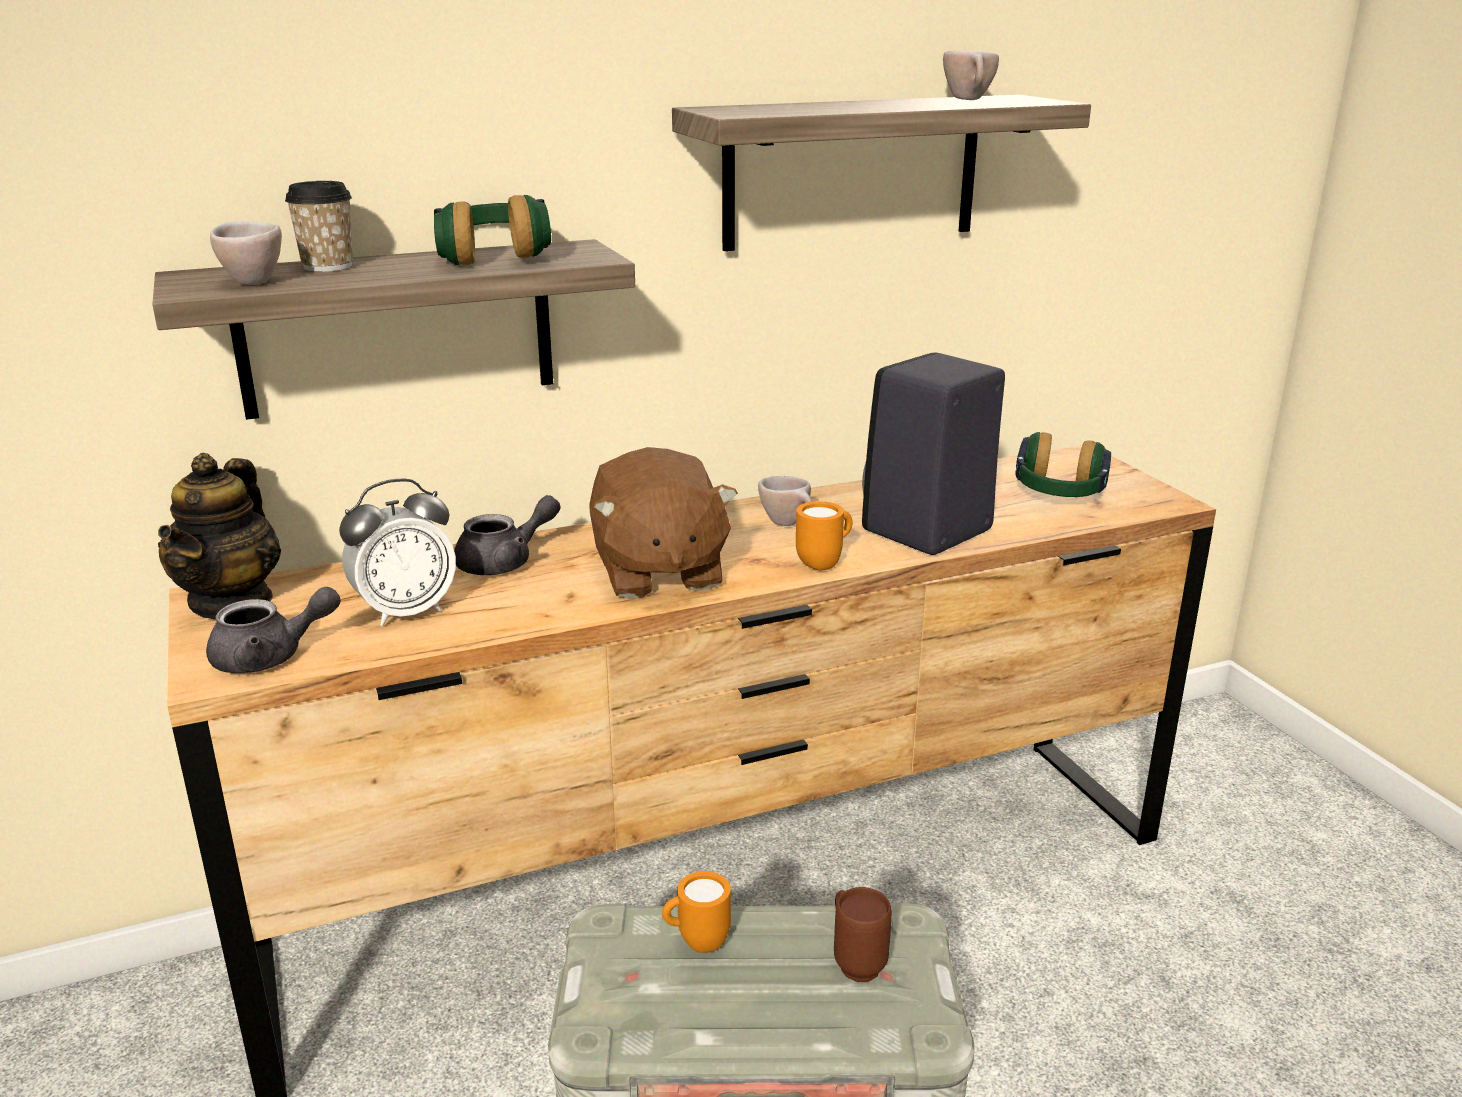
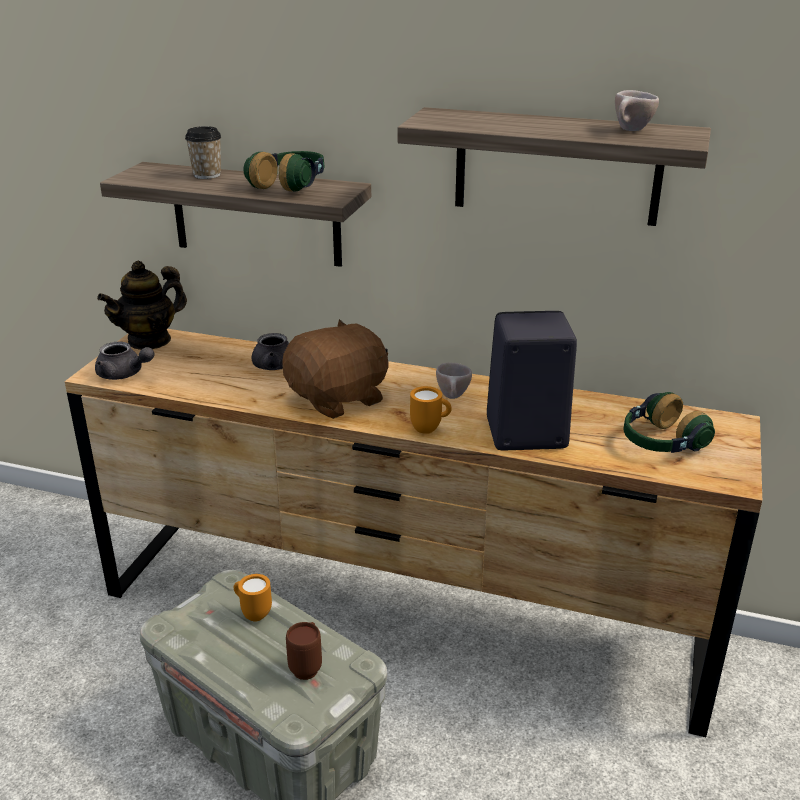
camera: 40 degrees right, 5 degrees up
beige cup [210,221,282,285] -> none
alarm clock [339,479,456,626] -> none
brown plush toy [589,447,738,599] -> brown plush toy turned 150 degrees counterclockwise [282,319,388,419]

